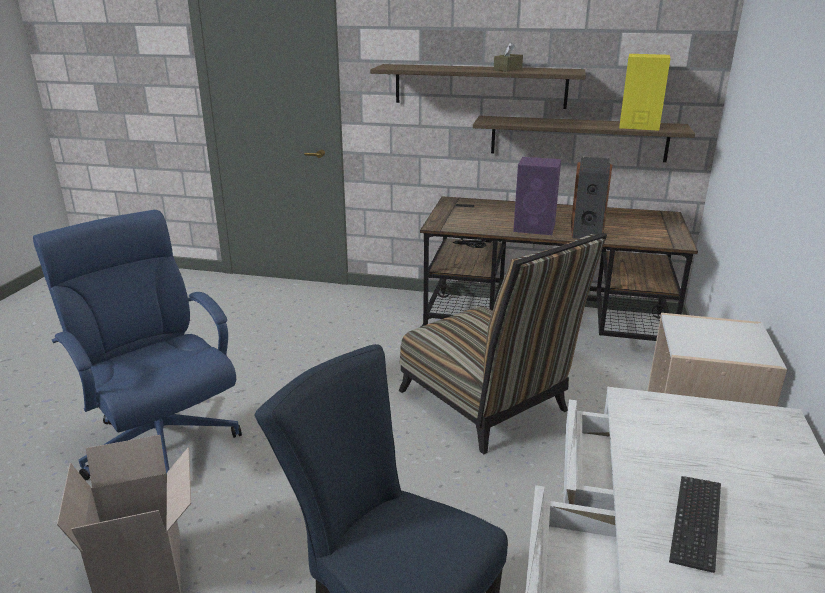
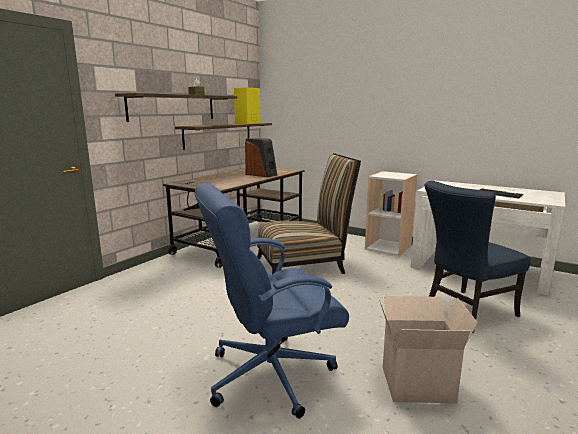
camera: 70 degrees left, 10 degrees down
purple speaker [513,157,561,235] -> none

